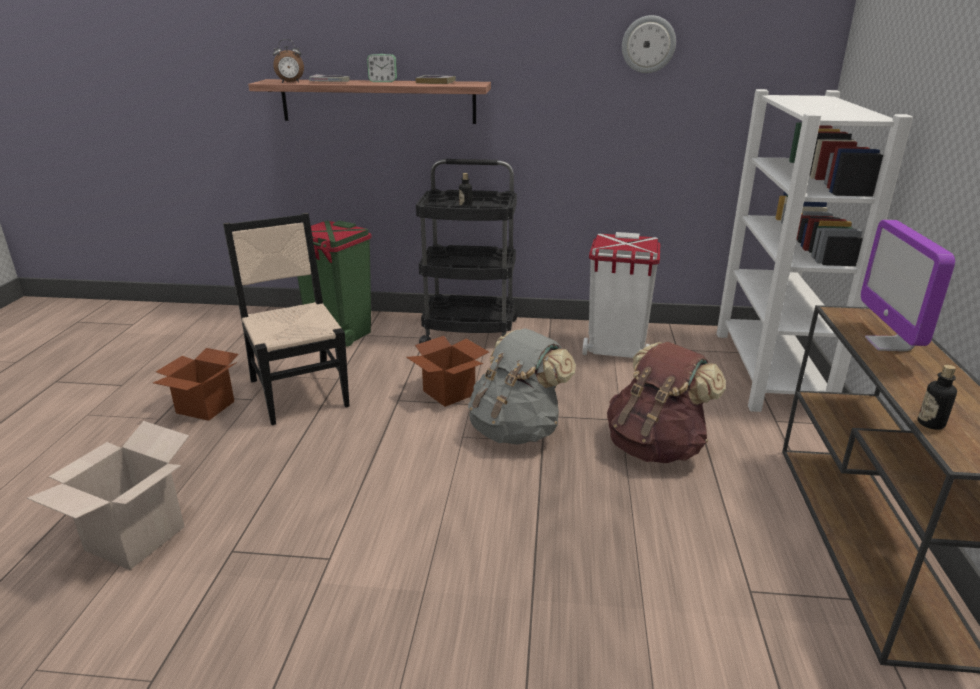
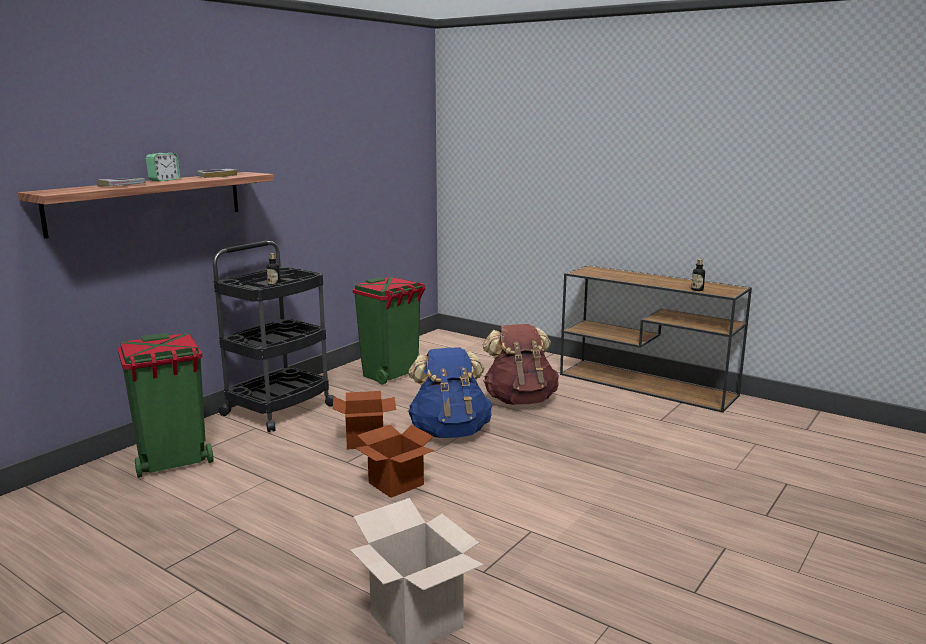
camera: 60 degrees left, 10 degrees down
cardboard box [153,348,239,421] -> cardboard box moved to [355,424,435,498]
chair [223,213,349,425] -> none
alarm clock [273,39,304,83] -> none
grey backpack [468,328,576,444] -> blue backpack [408,347,493,438]
white trash can [582,232,660,358] -> green trash can [353,277,425,385]
wall clock [622,15,676,73] -> none
white bookcase [717,89,913,412] -> none
monitor [861,220,955,351] -> none

